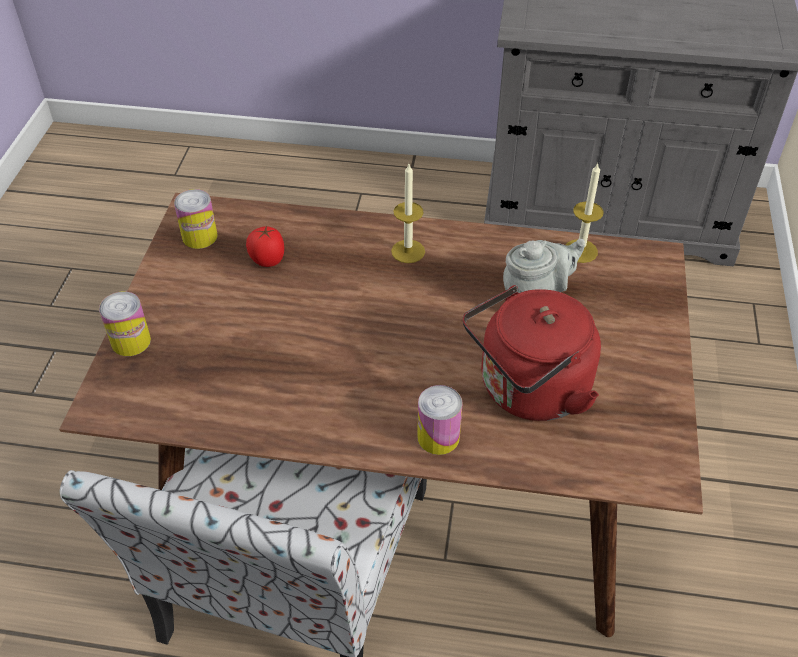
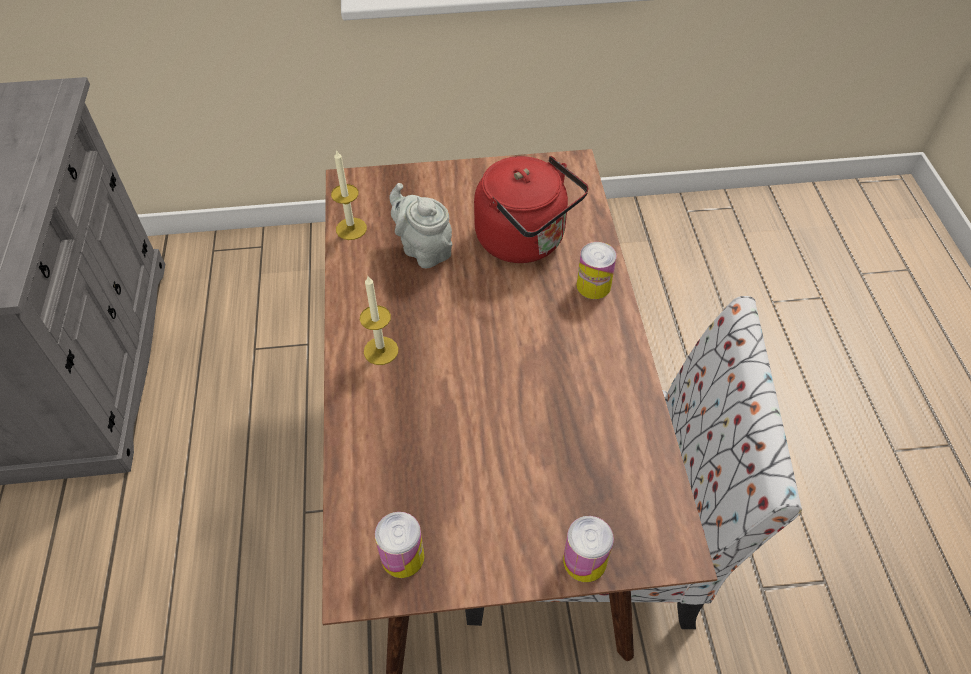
camera: 105 degrees left, 5 degrees up
tomato [246,226,284,267] -> none

